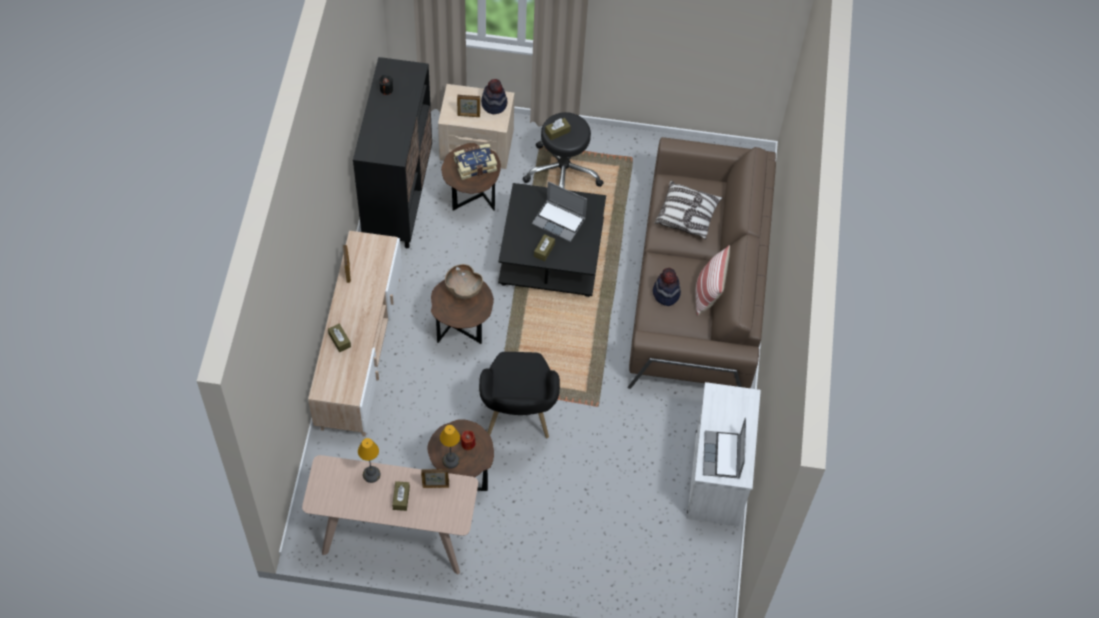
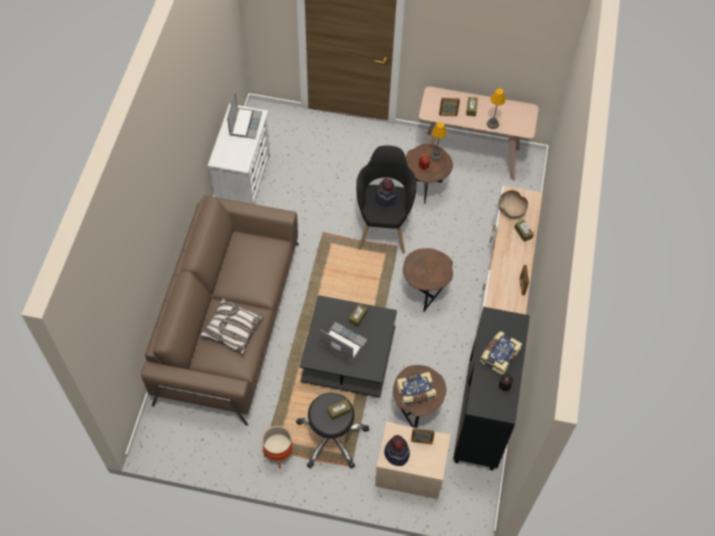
camera: 175 degrees left, 0 degrees up
brown bowl [445,264,483,299] -> brown bowl moved to [498,190,528,219]
hat [653,268,681,306] -> hat moved to [375,178,397,207]
pillow [696,245,730,316] -> none
none -> planter [262,426,294,469]
none -> book [480,331,522,376]

